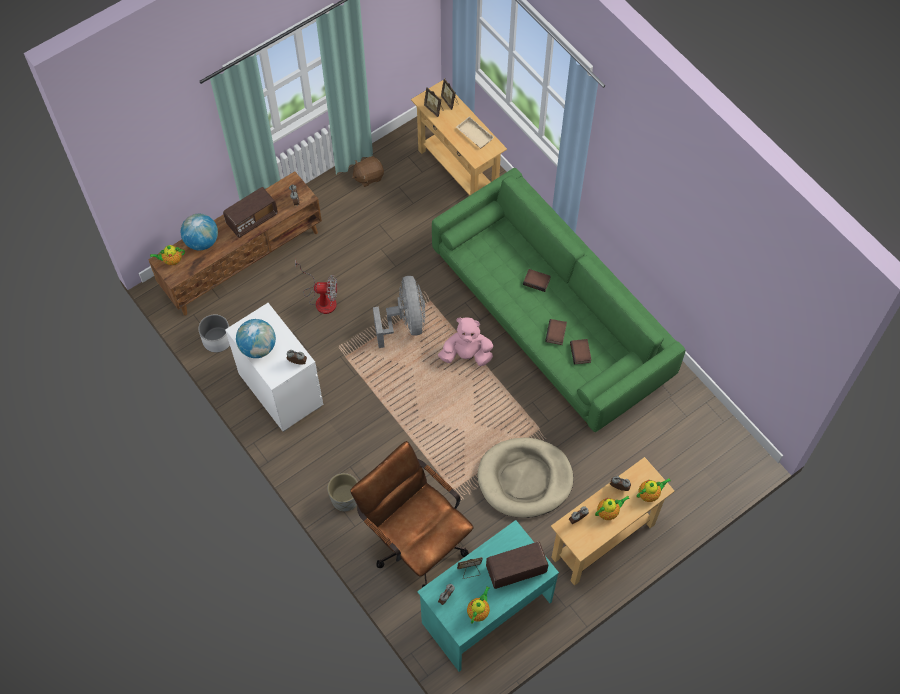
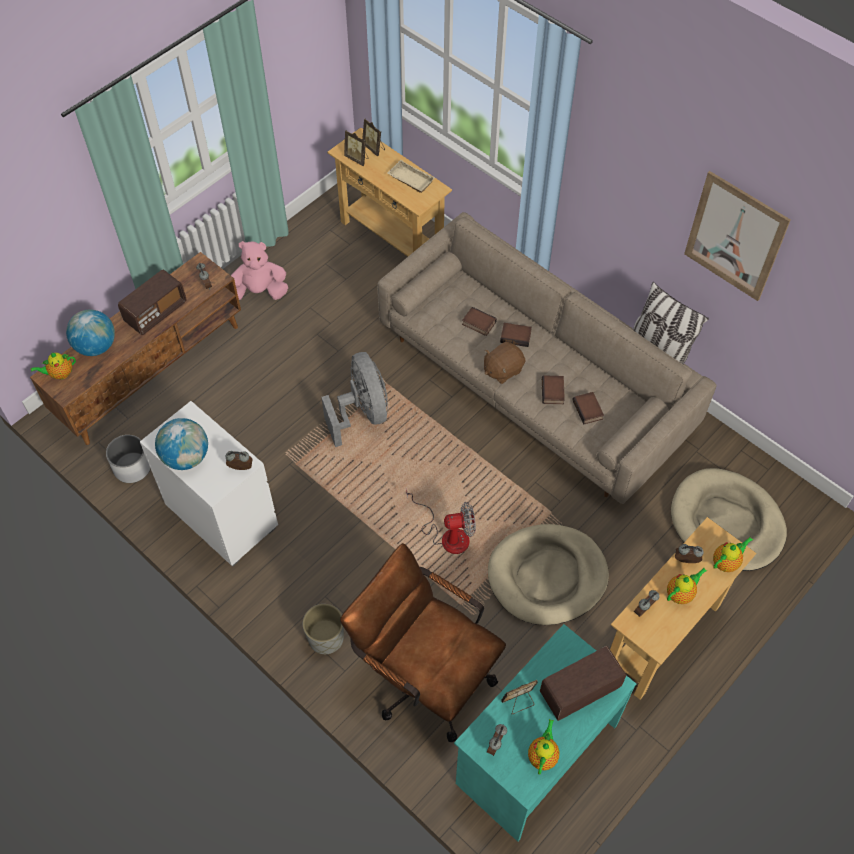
camera: 10 degrees left, 5 degrees down
fan [295,259,337,314] -> fan moved to [406,488,476,554]
brown plush toy [352,156,384,187] -> brown plush toy moved to [484,342,526,384]
green sofa [432,168,686,432] -> beige sofa [377,212,717,504]
pink plush toy [438,317,493,366] -> pink plush toy moved to [231,241,288,300]
none -> book [462,307,497,336]
none -> pillow [633,282,709,365]
none -> beige dog bed [671,468,787,571]
none -> picture [684,171,791,301]

